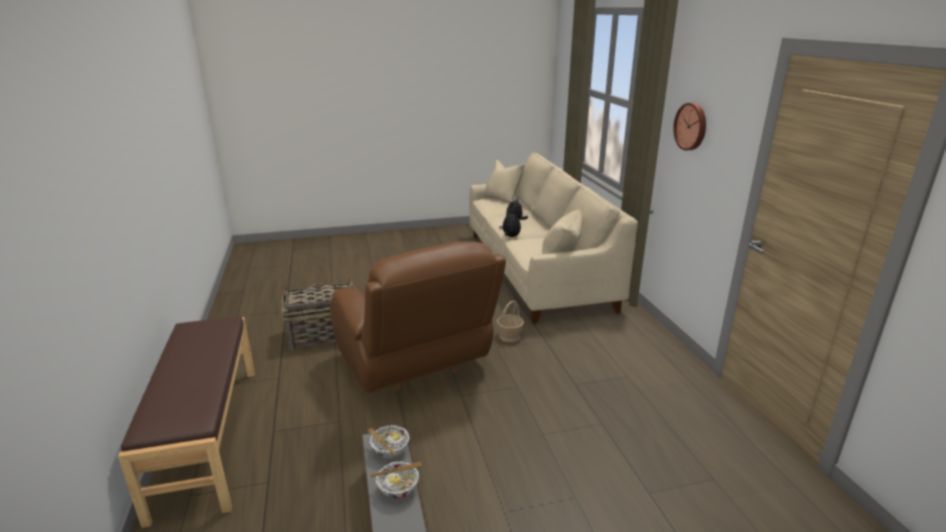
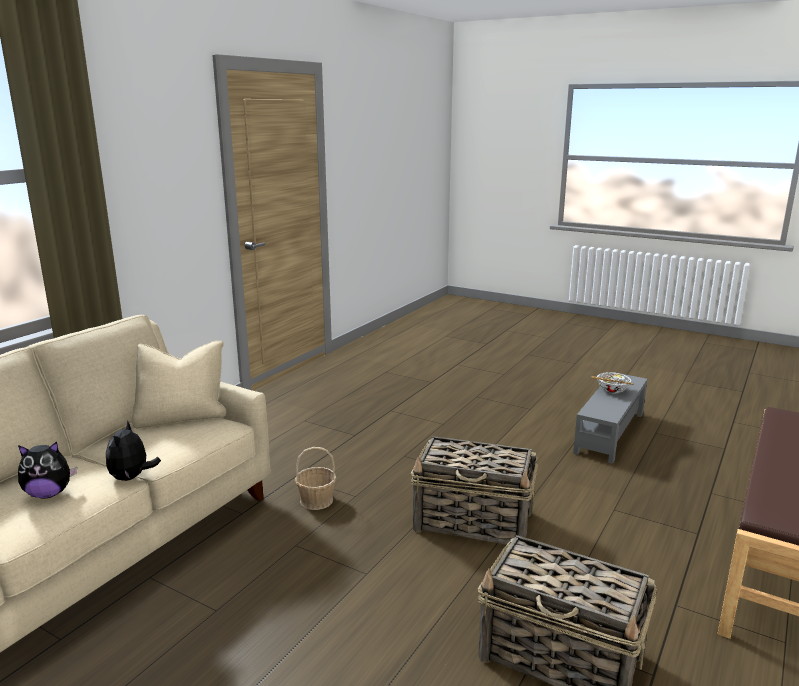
camera: 135 degrees left, 5 degrees down
brown armchair [330,241,506,393] -> basket [411,436,538,545]
bowl [367,425,410,458] -> none
wall clock [673,103,706,151] -> none

